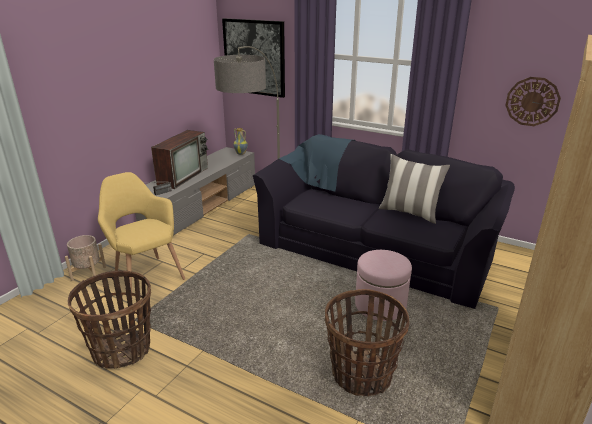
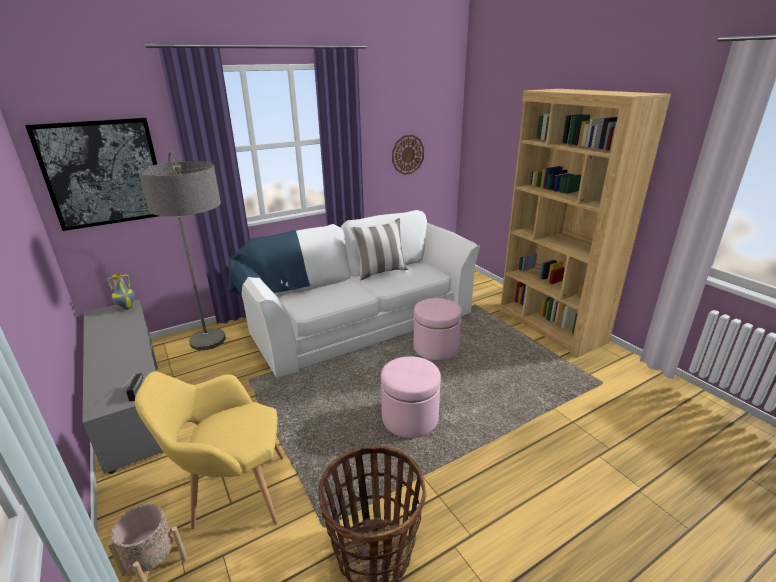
camera: 60 degrees left, 0 degrees up
television [151,130,208,189] -> none
black sofa [253,134,515,309] -> white sofa [228,210,480,378]
basket [325,289,409,396] -> none
none -> pink ottoman [381,356,441,438]

